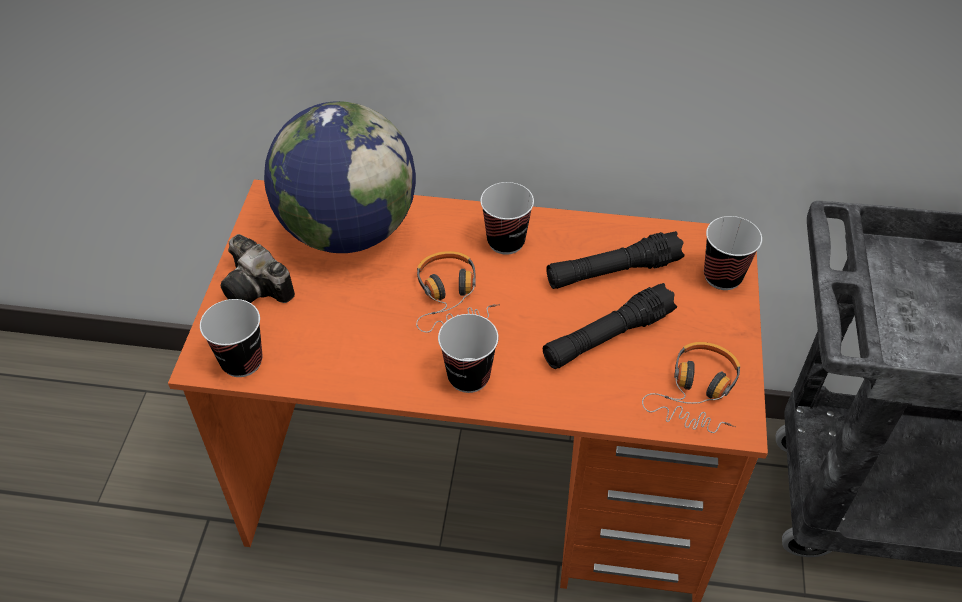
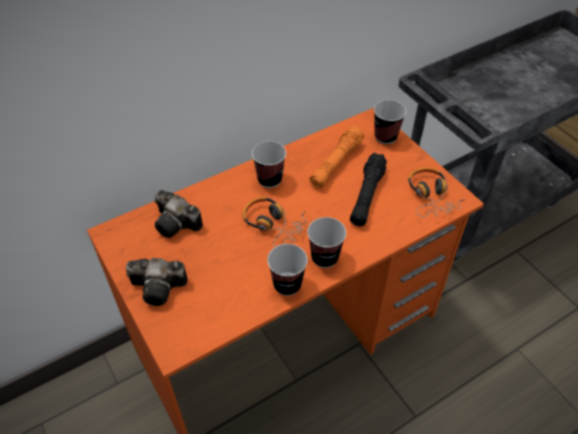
camera: 40 degrees left, 0 degrees up
cup [200,299,263,377] -> cup moved to [267,244,308,296]
globe [264,101,416,253] -> camera [155,190,203,238]
black flashlight [546,231,685,289] -> orange flashlight [309,125,365,188]

